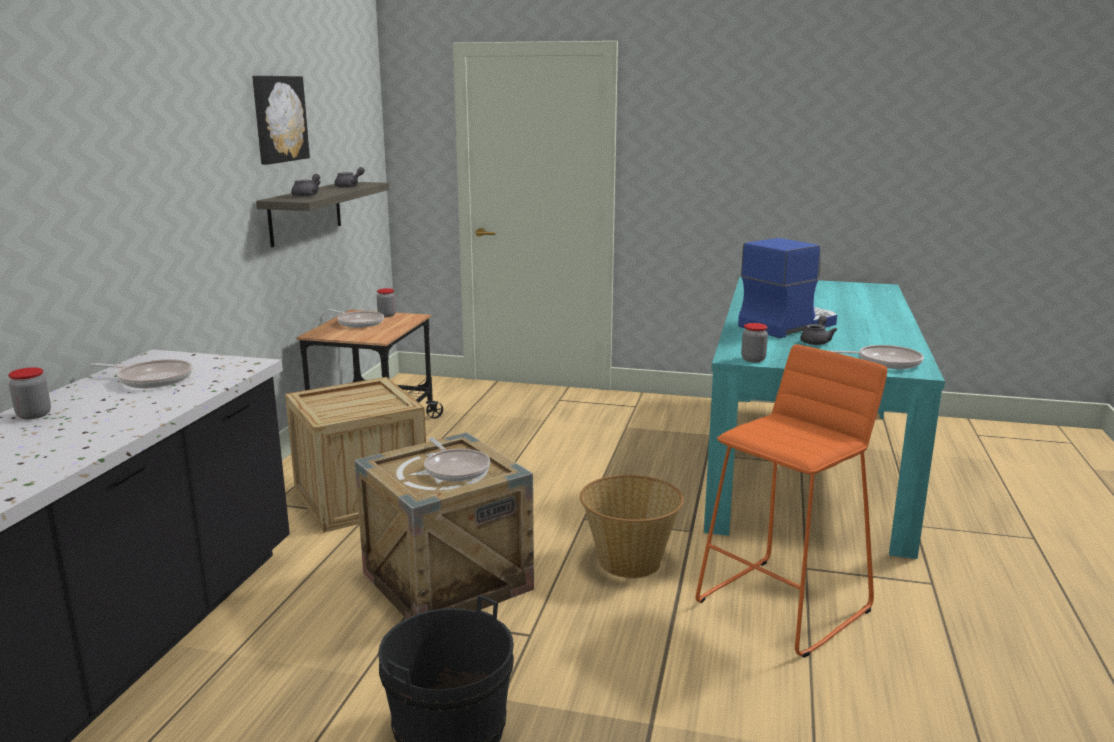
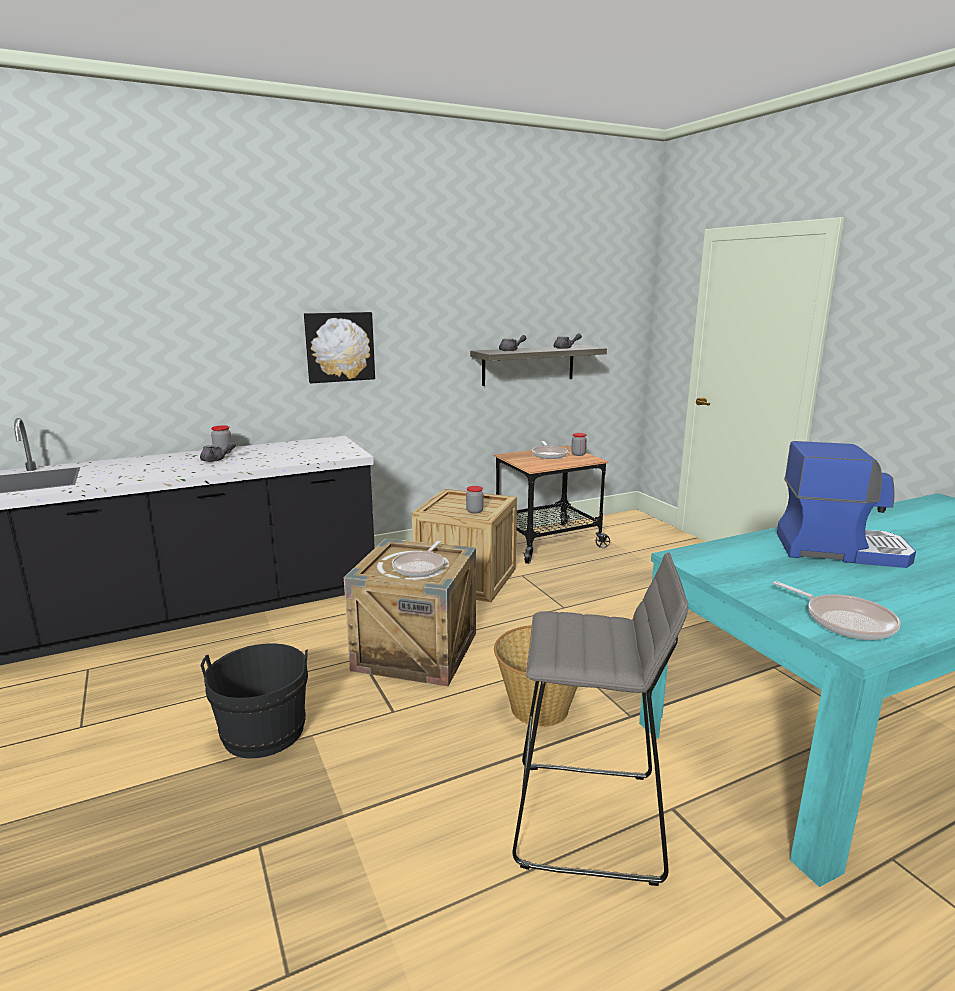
camera: 50 degrees right, 0 degrees up
frying pan [91,359,193,388] -> none
picture [252,76,310,165] -> picture moved to [304,312,375,383]
orange stool [696,344,887,658] -> grey stool [512,552,688,886]
jar [741,323,768,362] -> jar moved to [466,486,483,514]
grey teapot [800,316,837,345] -> grey teapot moved to [200,441,236,462]

